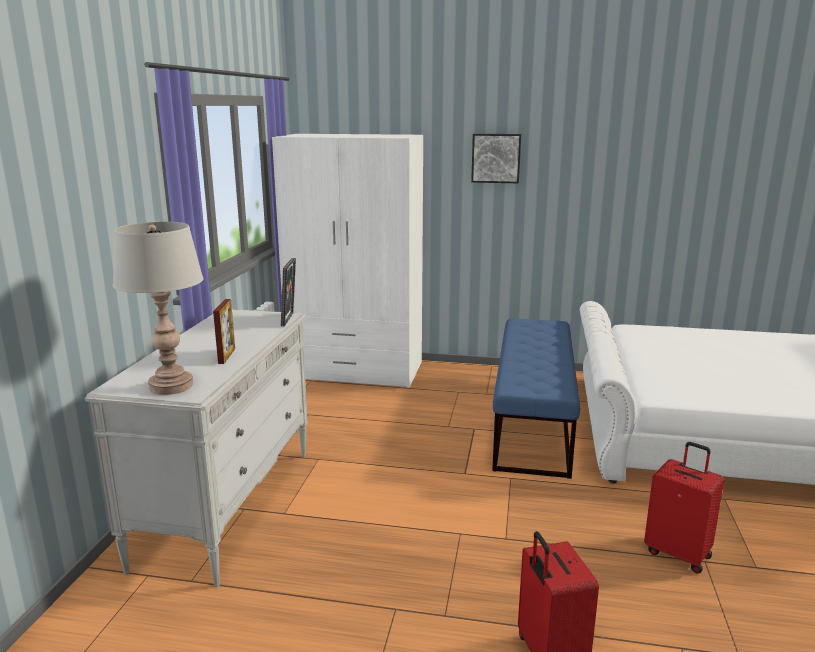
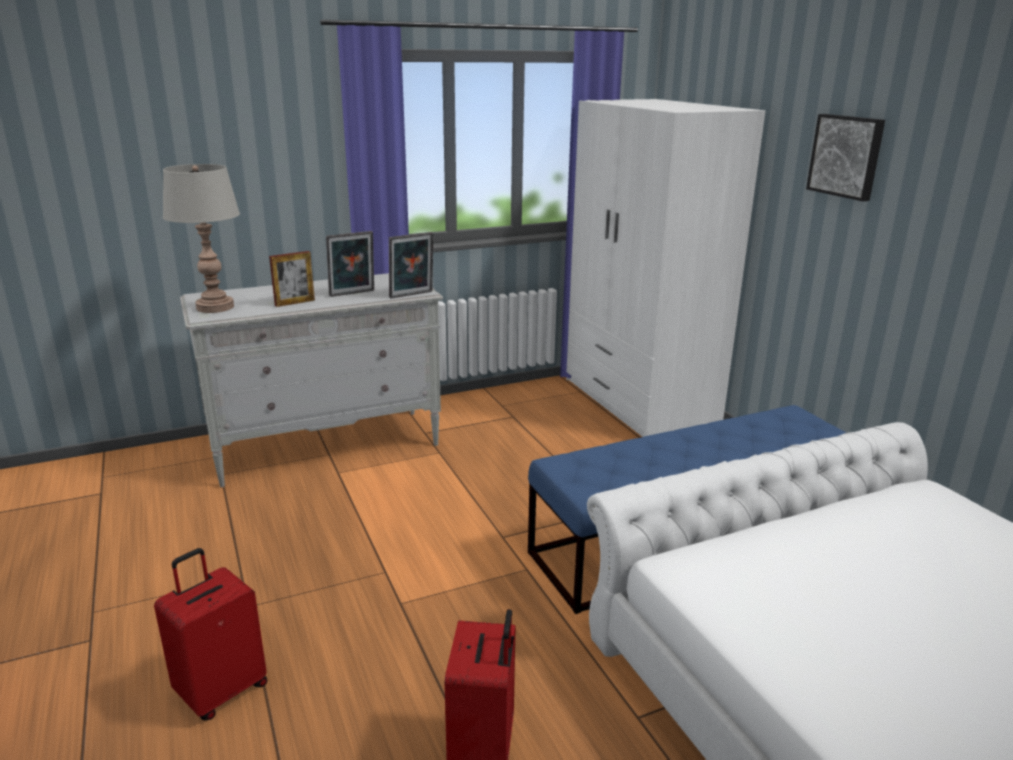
camera: 55 degrees right, 5 degrees up
none -> picture frame [326,231,374,297]

